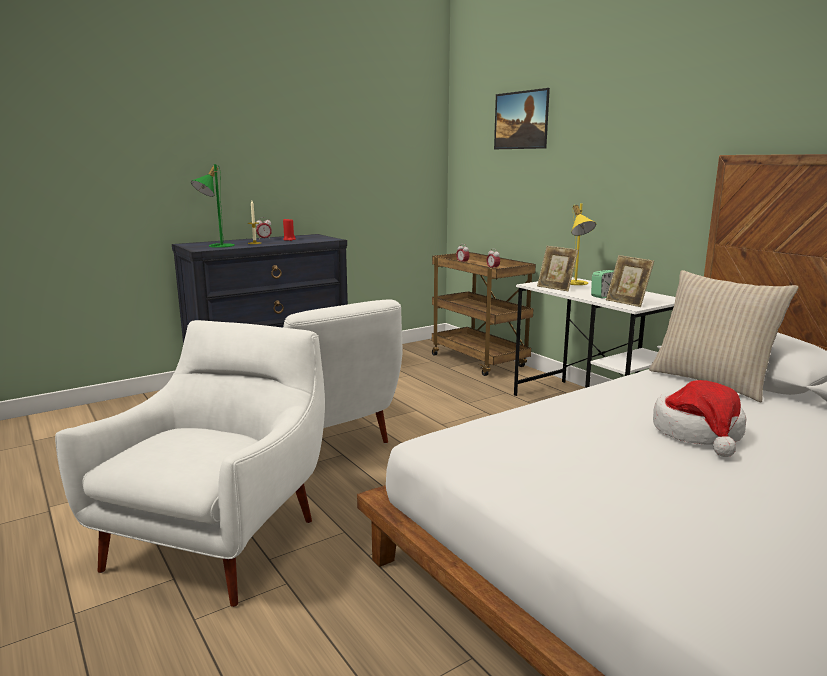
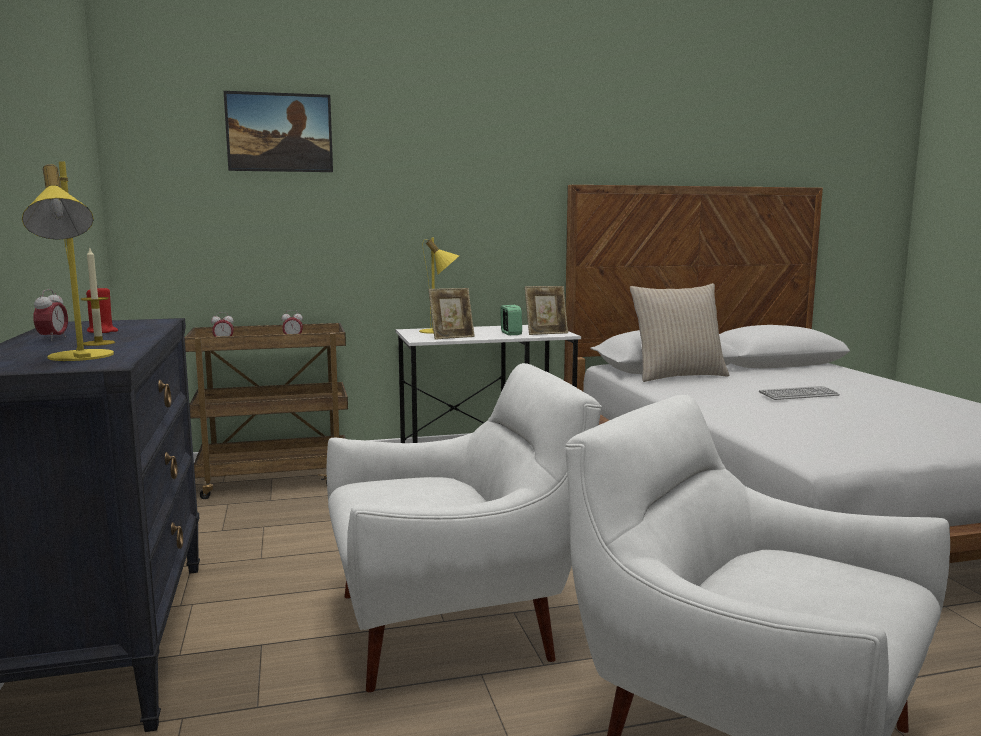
camera: 70 degrees left, 5 degrees down
green table lamp [191,164,235,248] -> yellow table lamp [22,161,114,361]
hat [653,380,746,457] -> keyboard [759,386,840,400]

